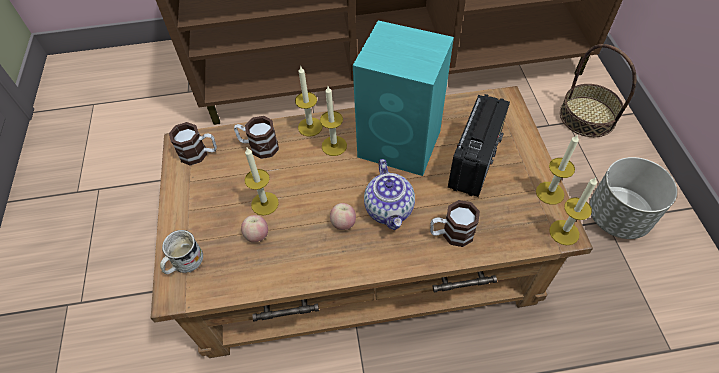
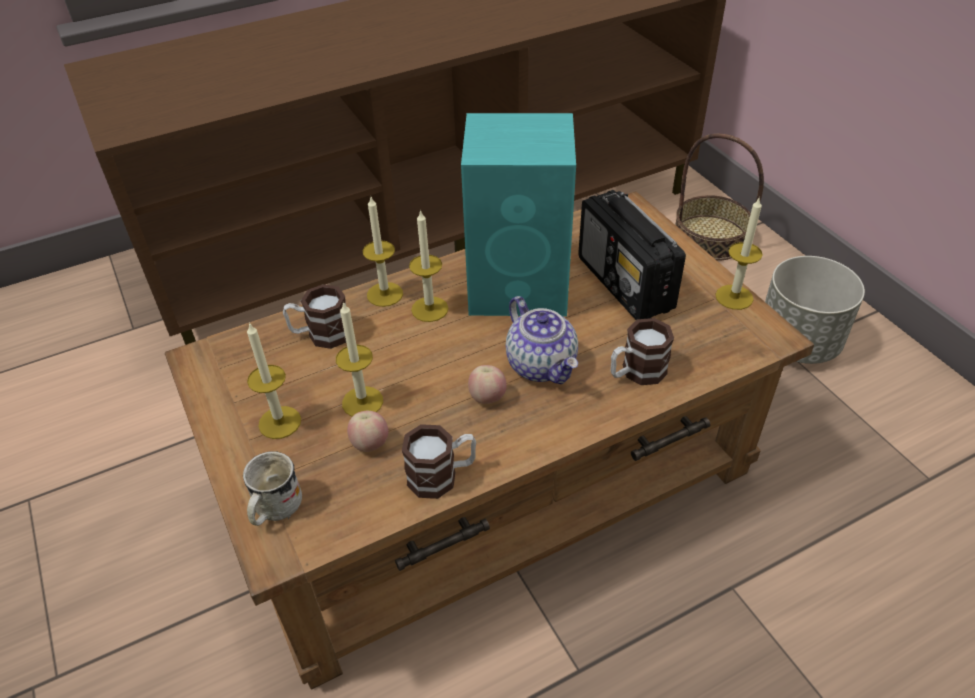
camera: 20 degrees left, 10 degrees down
mug [169,122,217,166] -> mug moved to [402,424,476,499]
radio [448,94,510,197] -> radio turned 150 degrees clockwise [578,190,686,320]
candle [549,177,597,245] -> candle moved to [247,322,301,439]

